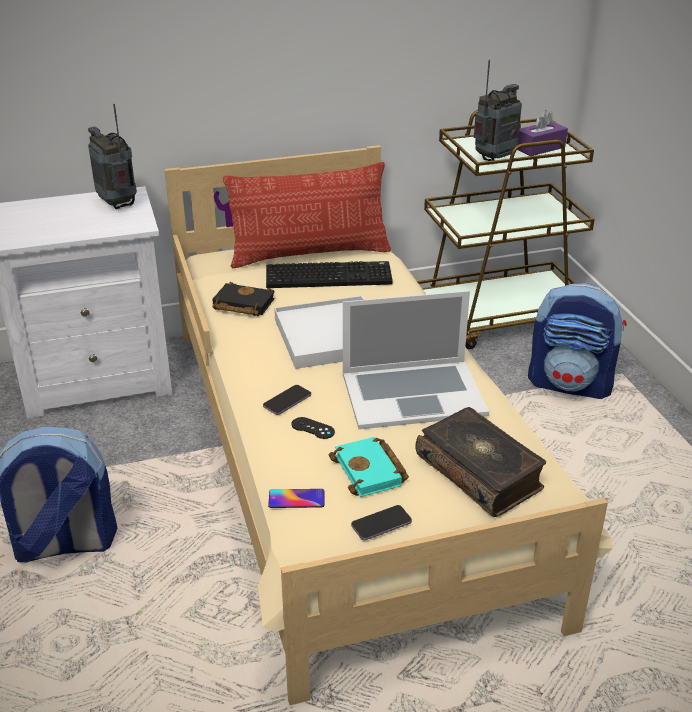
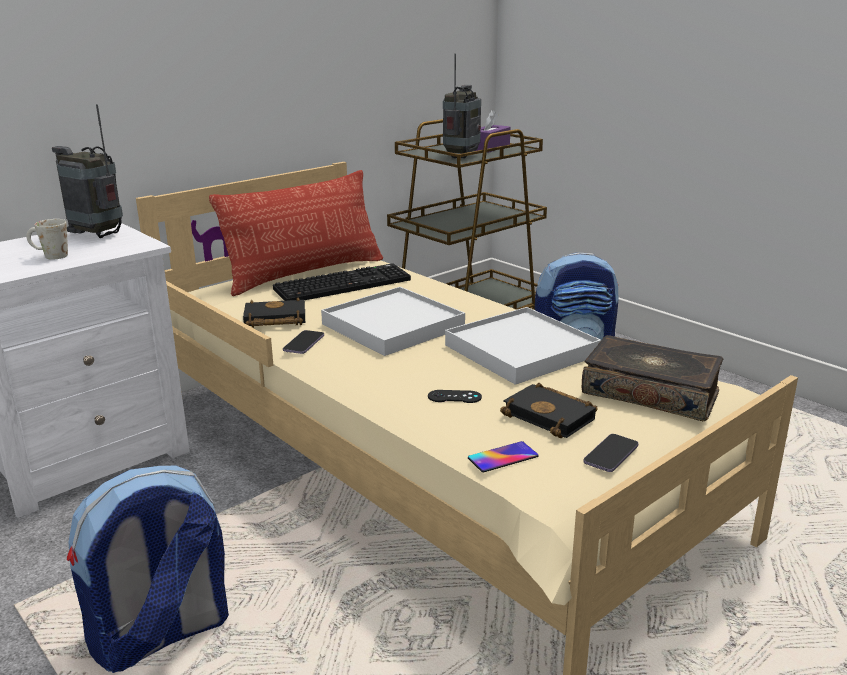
camera: 25 degrees left, 10 degrees down
phone [263,385,311,415] -> phone moved to [283,330,324,354]
turquoise book [329,437,409,497] -> black book [500,383,598,438]
laptop [343,291,489,429] -> white tray [445,307,601,385]
none -> white mug [26,219,68,260]

